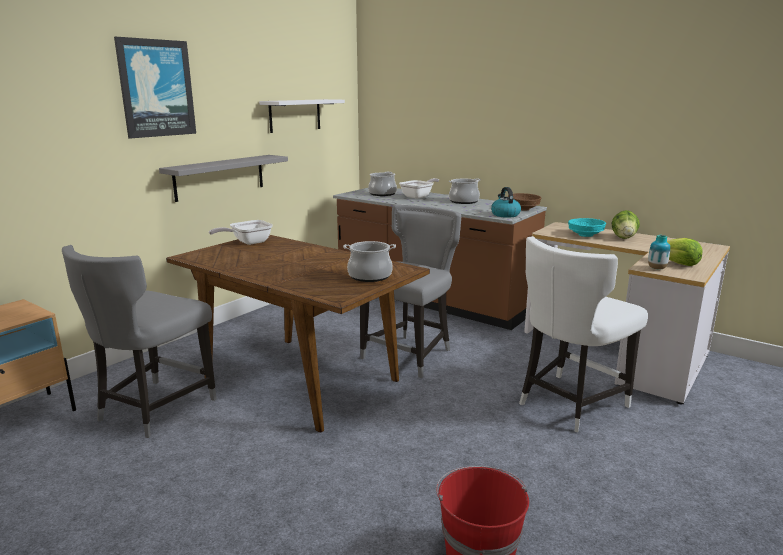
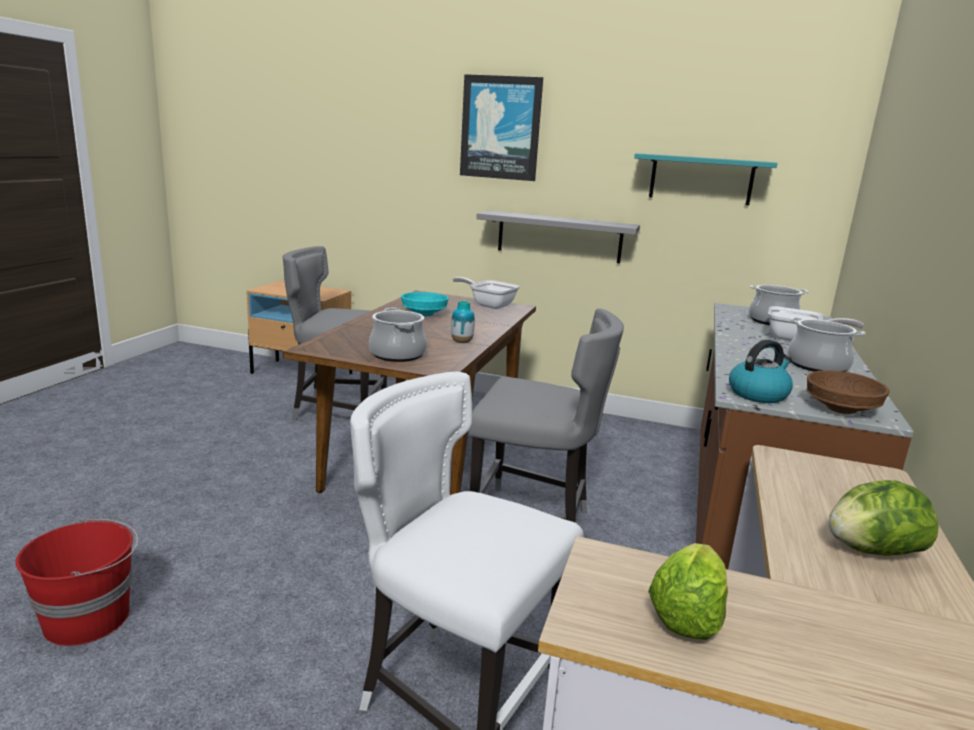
camera: 70 degrees right, 0 degrees up
white shelf [259,99,345,133] -> turquoise shelf [634,153,778,205]
turquoise bowl [568,218,606,237] -> turquoise bowl moved to [401,292,449,316]
vase [648,235,670,269] -> vase moved to [451,301,475,343]

